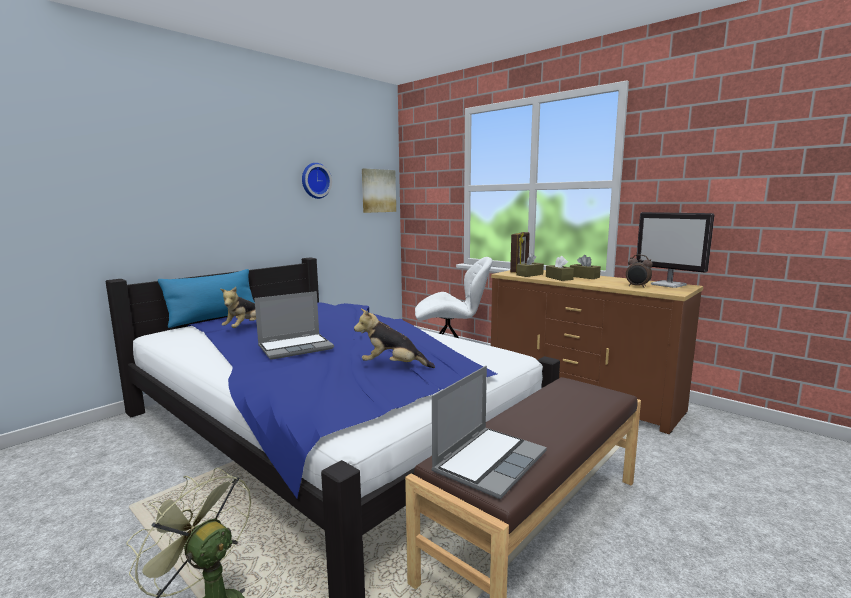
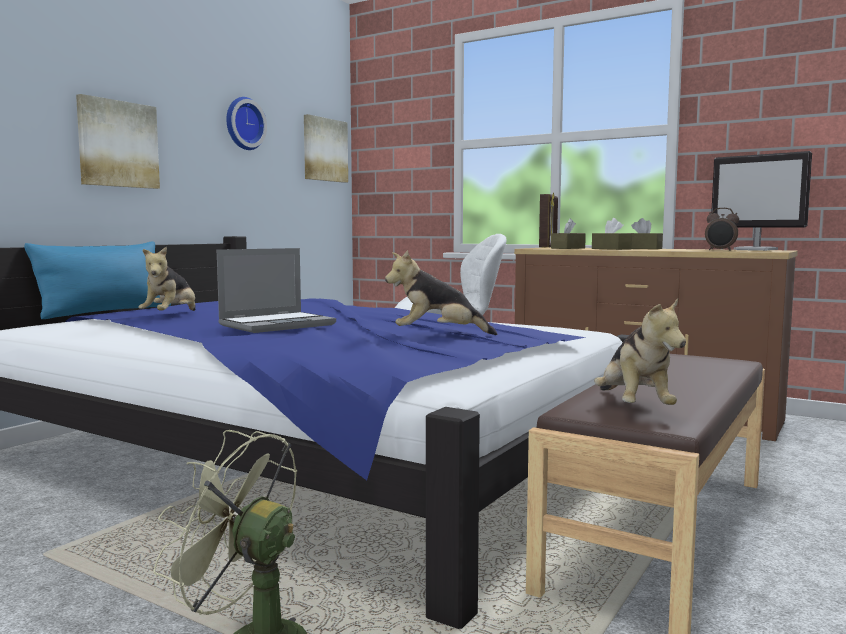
camera: 10 degrees left, 5 degrees down
laptop [431,366,547,499] -> plush toy [594,298,686,405]
none -> picture [76,94,160,189]

